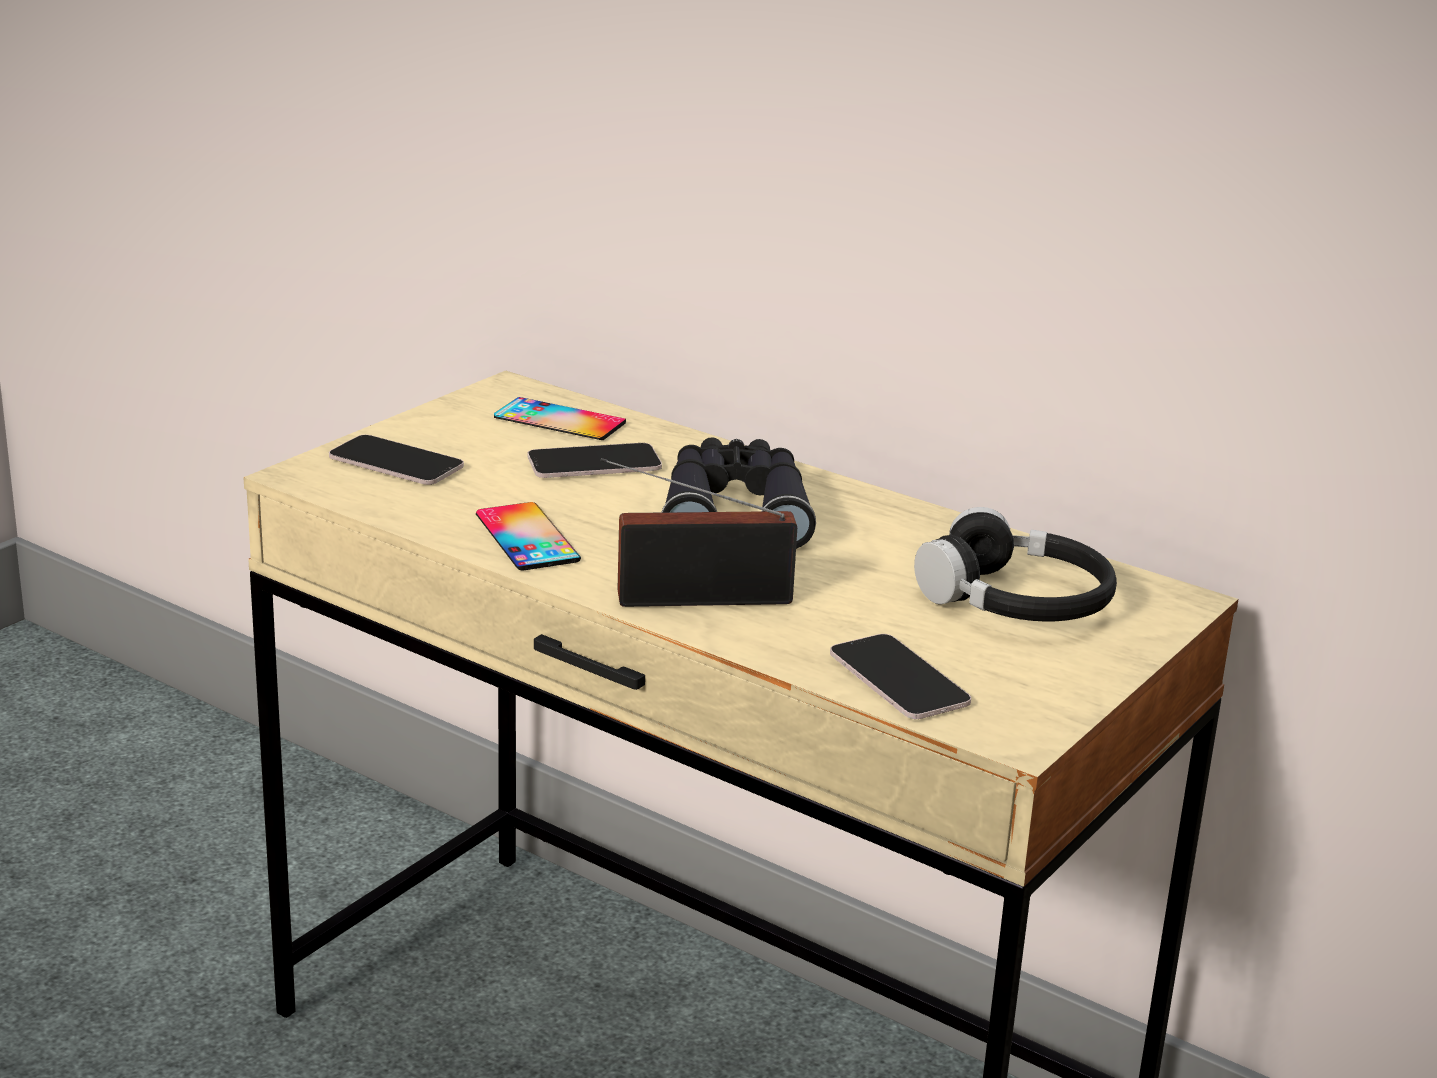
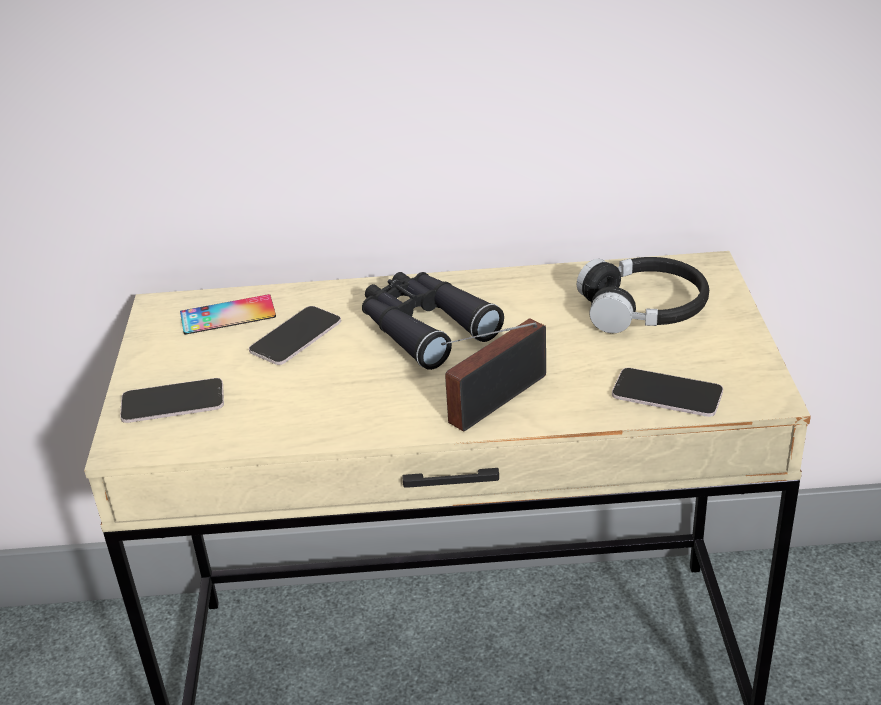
camera: 35 degrees left, 10 degrees up
phone [476,502,581,571] -> none

